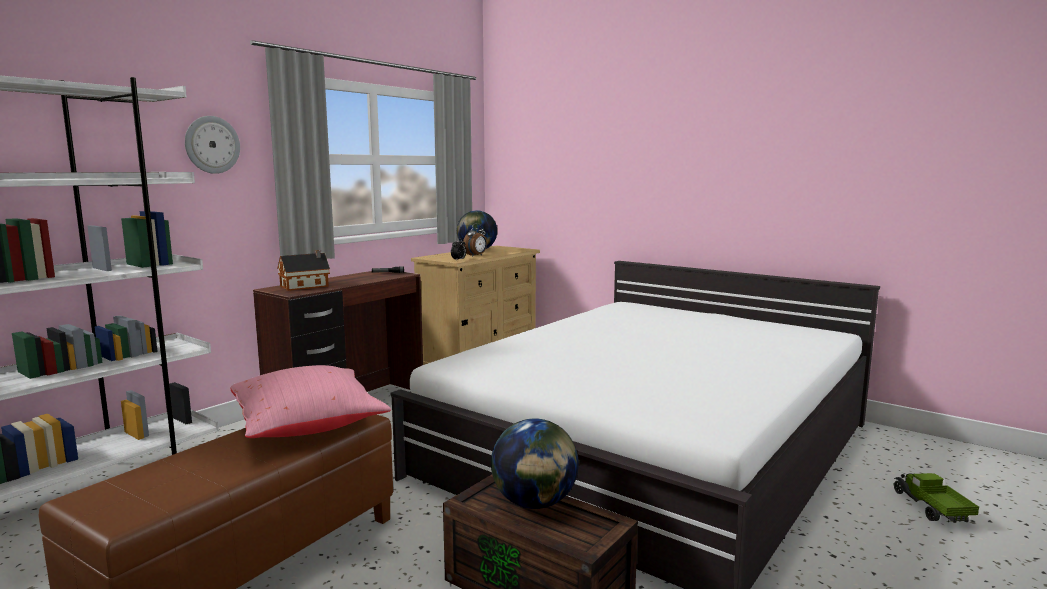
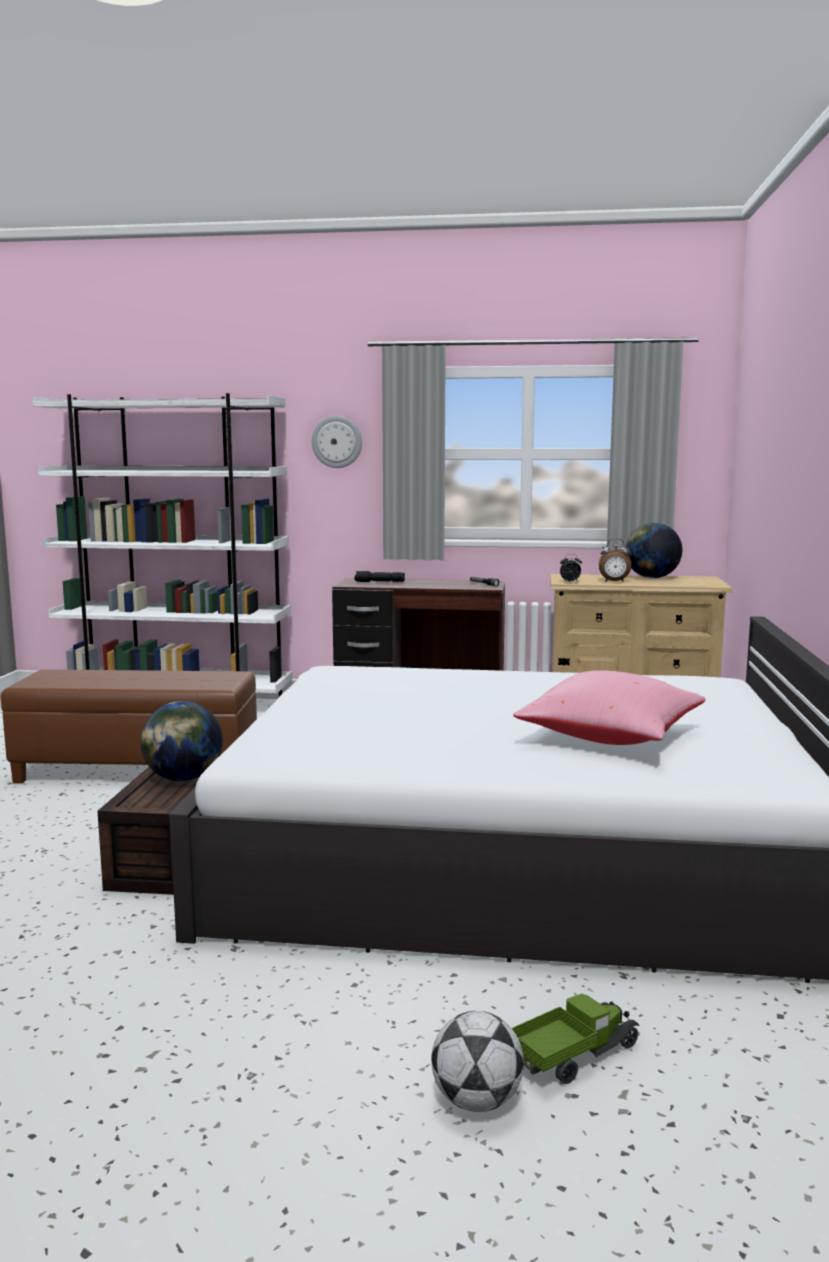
camera: 60 degrees right, 0 degrees up
pink pillow [230,365,391,438] -> pink pillow moved to [513,670,706,745]
toy house [277,250,330,291] -> black flashlight [354,571,405,582]
none -> football [431,1011,524,1112]

